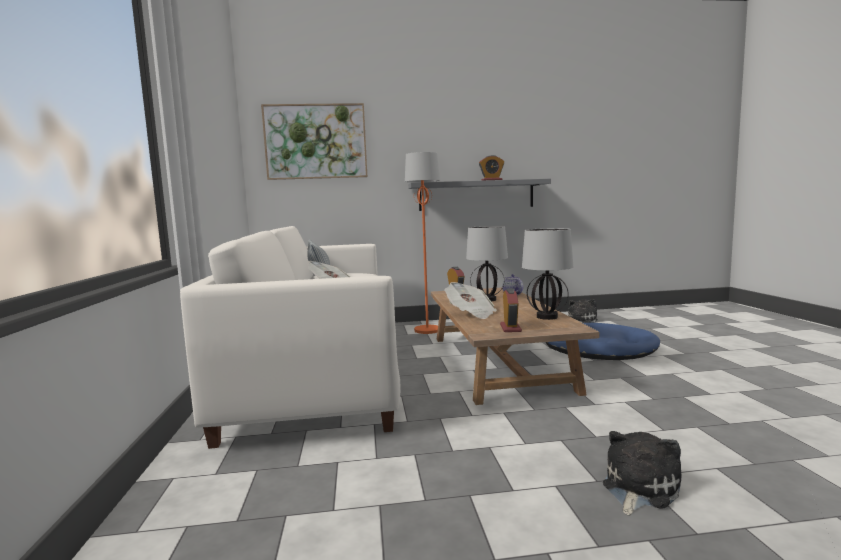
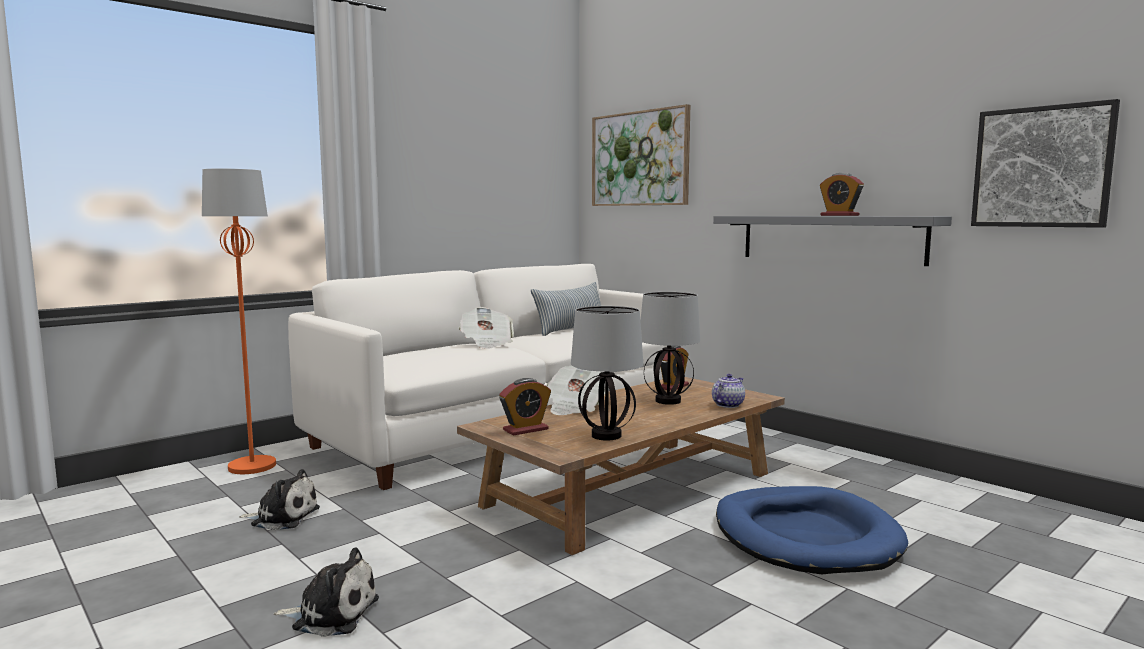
camera: 55 degrees right, 0 degrees up
orange floor lamp [405,152,440,334] -> orange floor lamp moved to [202,168,276,474]
plush toy [568,299,598,323] -> plush toy moved to [239,469,320,530]
none -> picture [971,99,1120,228]

